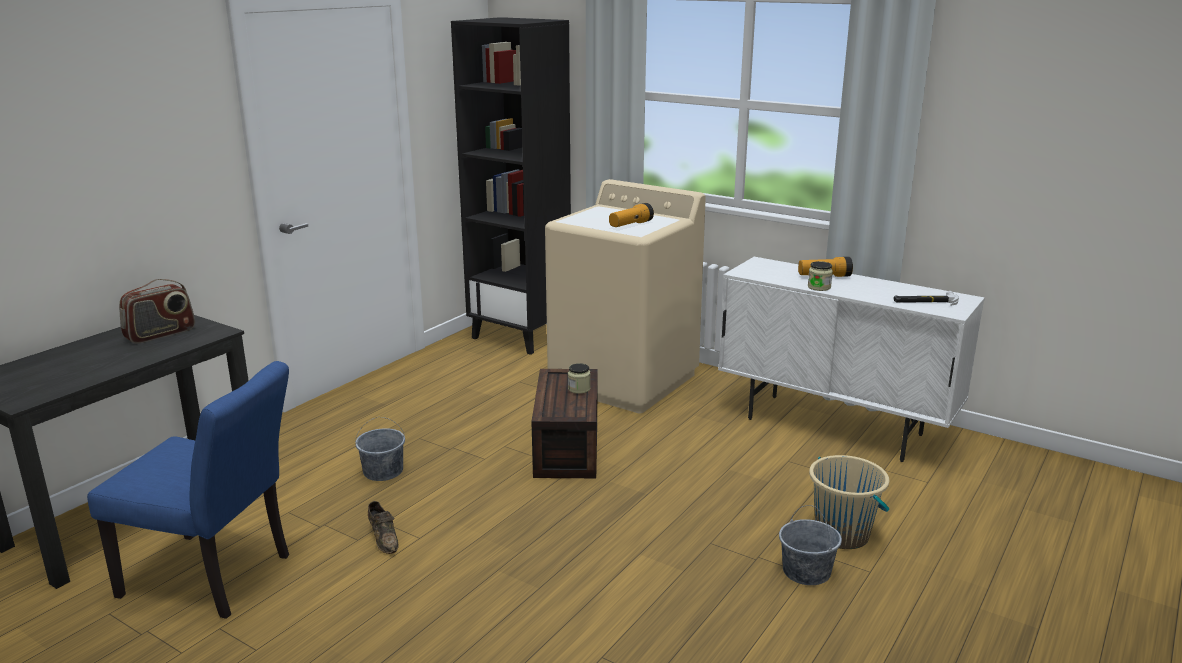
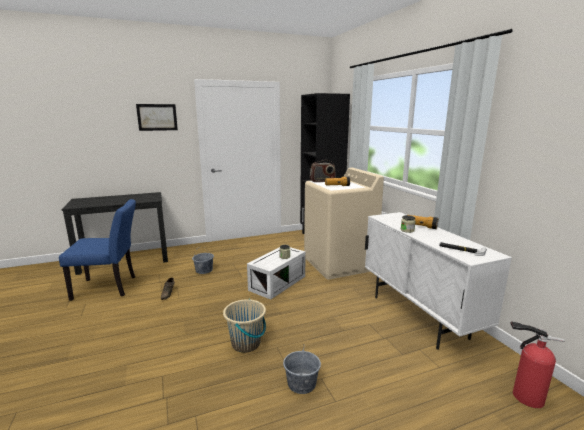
camera: 35 degrees right, 5 degrees down
blue chair [87,361,289,619] -> blue chair turned 60 degrees counterclockwise [59,199,136,301]
radio [119,279,195,344] -> radio moved to [310,160,336,182]
brown storage box [531,369,597,478] -> white storage box [247,247,306,300]
beige bucket [809,455,889,549] -> beige bucket moved to [223,299,266,353]
none -> picture [136,104,178,131]
none -> fire extinguisher [510,321,565,408]

